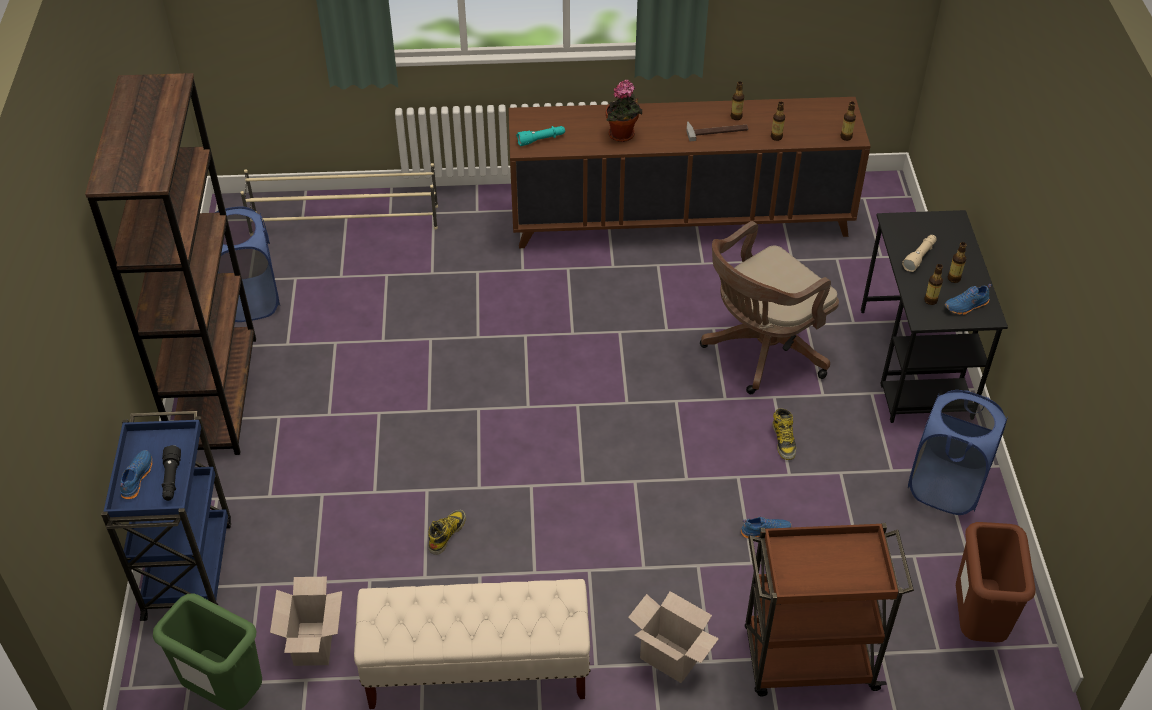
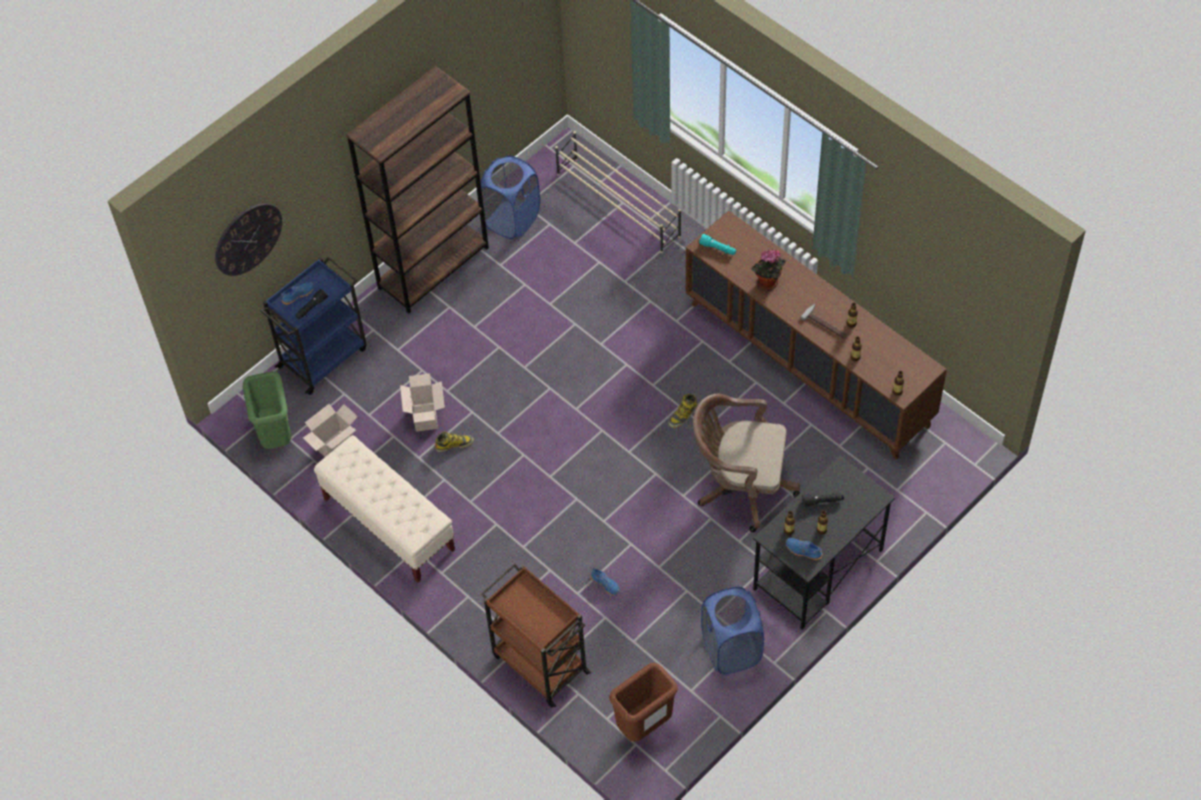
camera: 50 degrees right, 10 degrees up
cardboard box [628,591,719,683] -> cardboard box moved to [400,373,445,432]
boot [772,409,796,460] -> boot moved to [668,394,698,428]
beige flashlight [902,235,936,272] -> black flashlight [802,493,844,507]
none -> wall clock [215,203,282,276]

